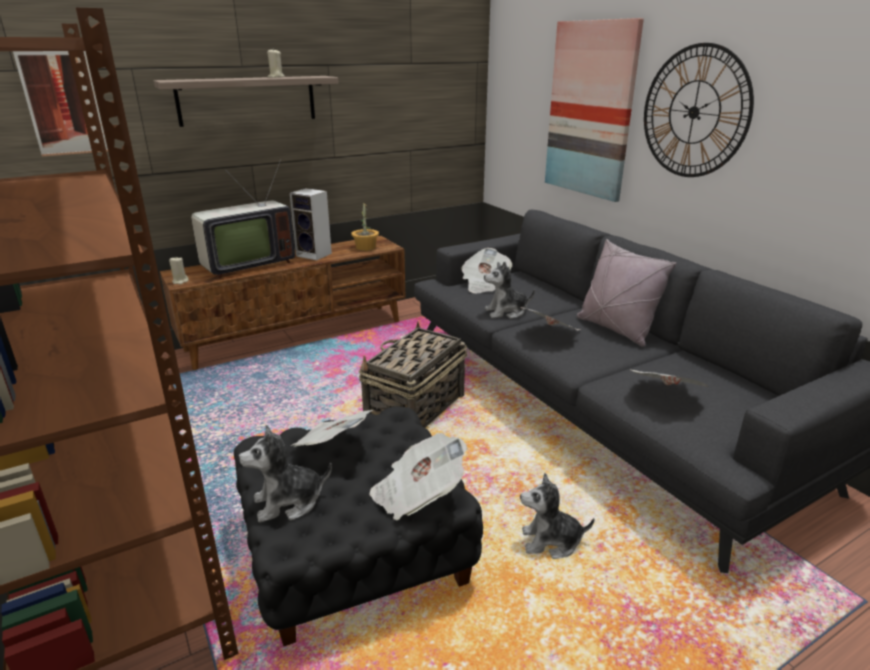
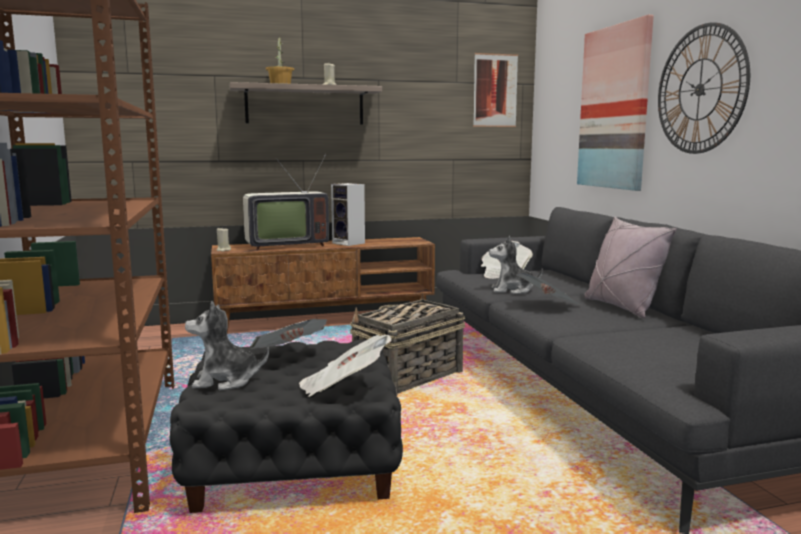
camera: 15 degrees right, 15 degrees down
picture [13,51,108,156] -> picture moved to [473,53,518,127]
potted plant [351,202,379,251] -> potted plant moved to [266,38,294,84]
plush toy [520,473,595,559] -> none
newspaper [631,370,709,387] -> none

